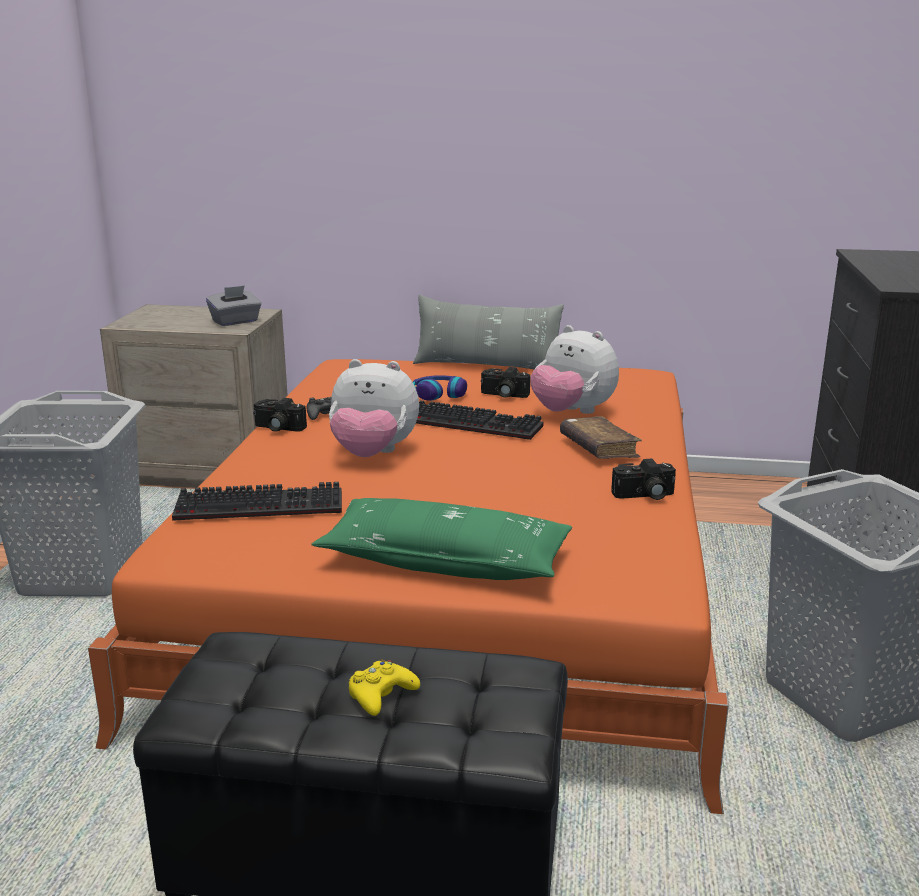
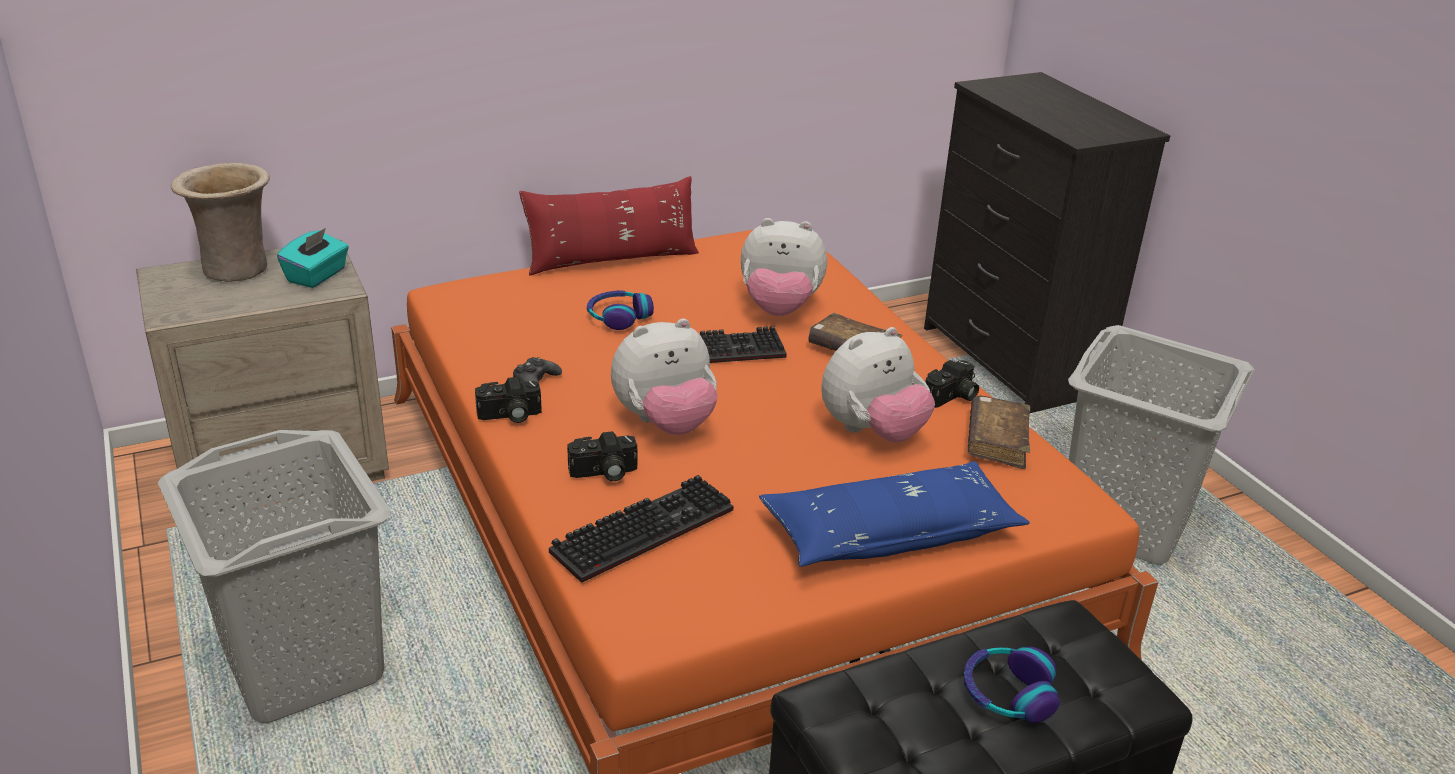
camera: 35 degrees left, 10 degrees up
grey tissue box [206,285,261,326] -> turquoise tissue box [277,228,349,288]
green pillow [312,498,572,580] -> blue pillow [759,461,1030,567]
yellow game controller [349,659,420,716] -> headphones [964,647,1060,723]
grey pillow [413,295,564,369] -> red pillow [519,176,699,276]
camera [481,367,530,398] -> camera moved to [567,431,637,481]
none -> beige vase [171,163,270,282]
none -> plush toy [821,327,935,443]
none -> brown book [968,395,1030,470]

